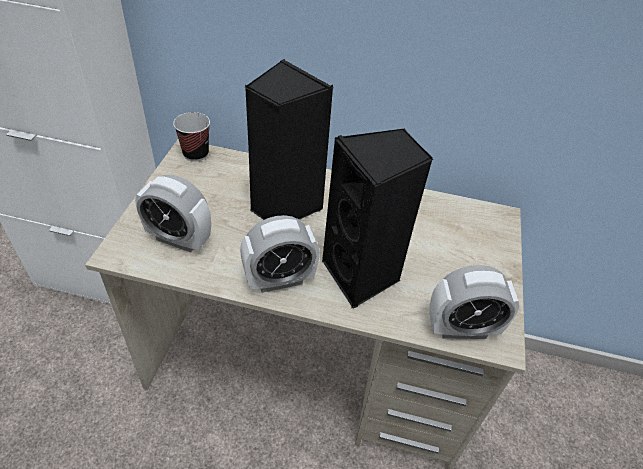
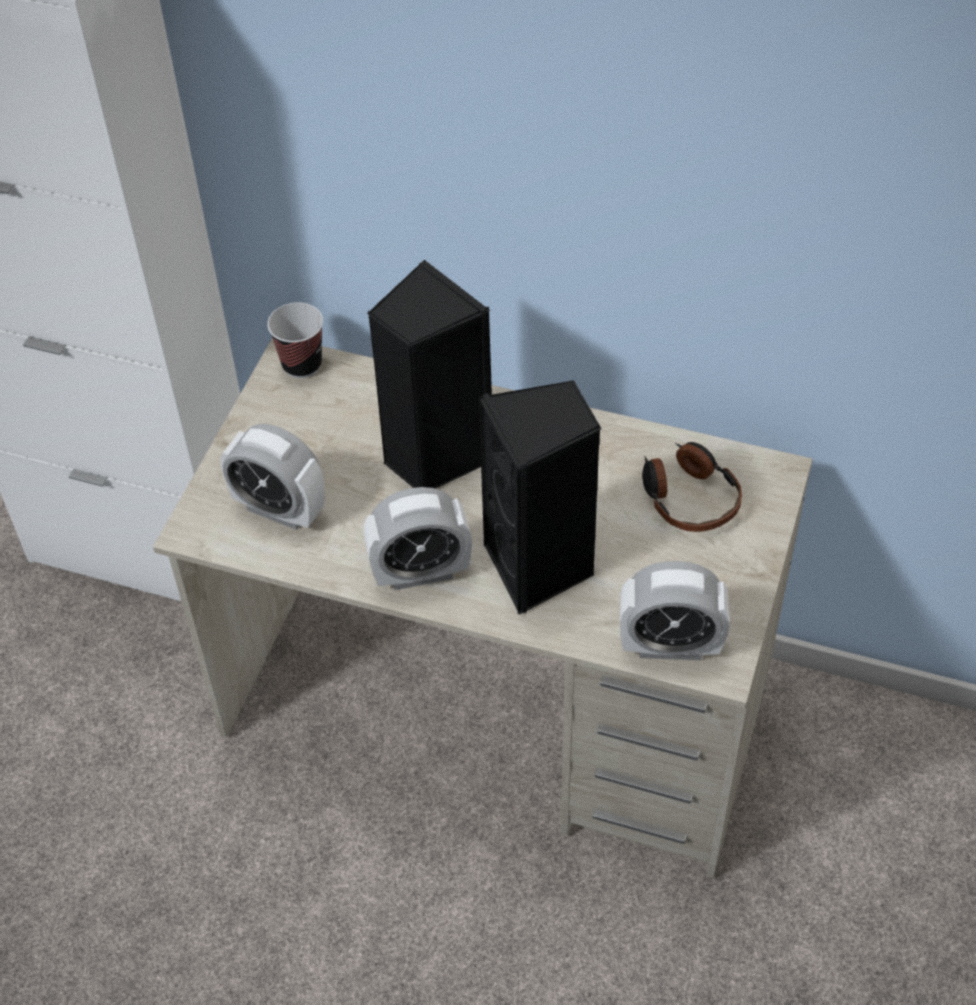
camera: 10 degrees right, 5 degrees up
none -> headphones [642,442,742,532]

